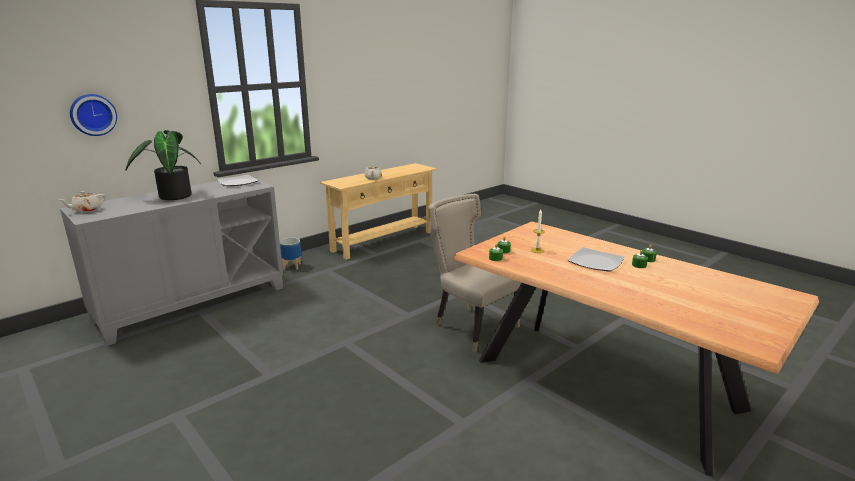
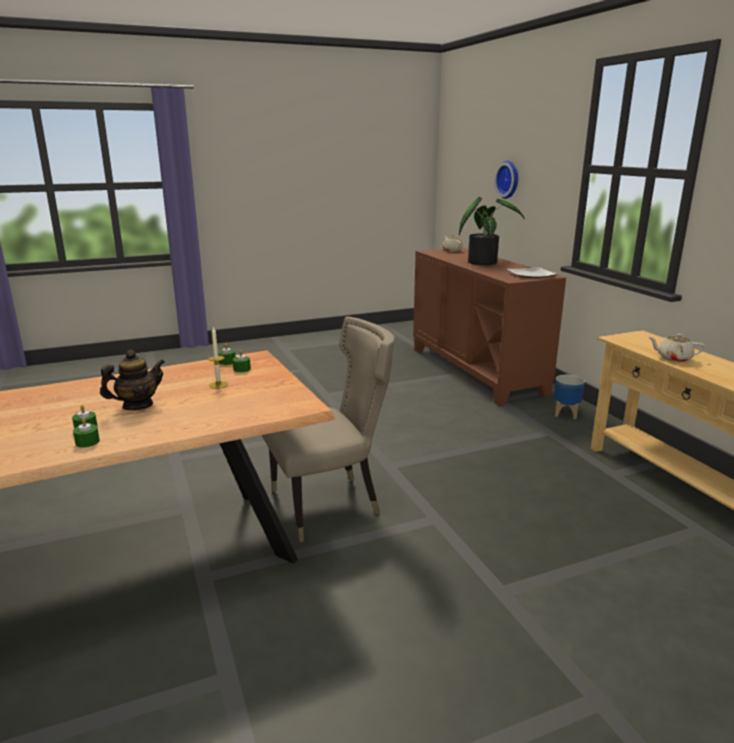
camera: 110 degrees right, 0 degrees up
grey cabinet [60,180,283,346] -> brown cabinet [413,247,566,406]
plate [568,247,624,271] -> teapot [100,350,165,410]

